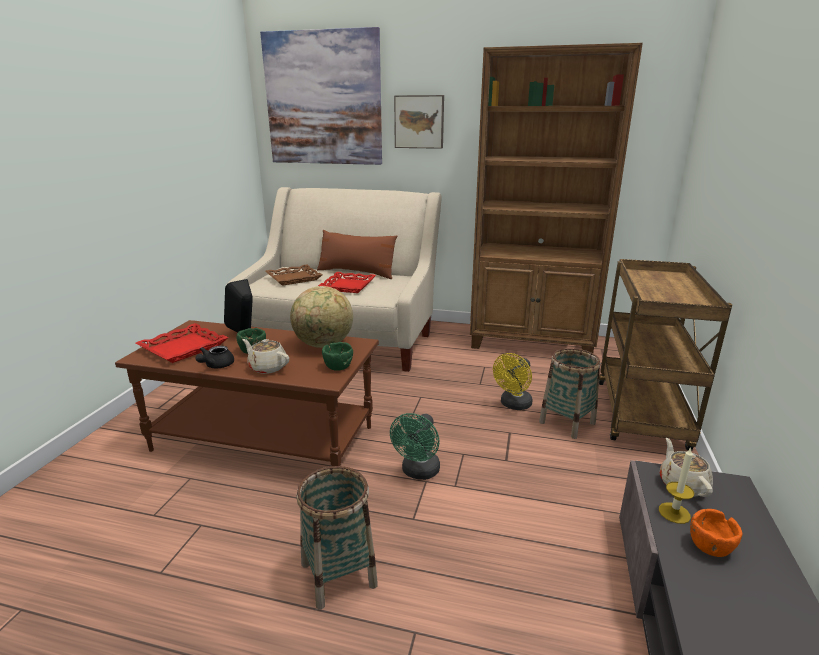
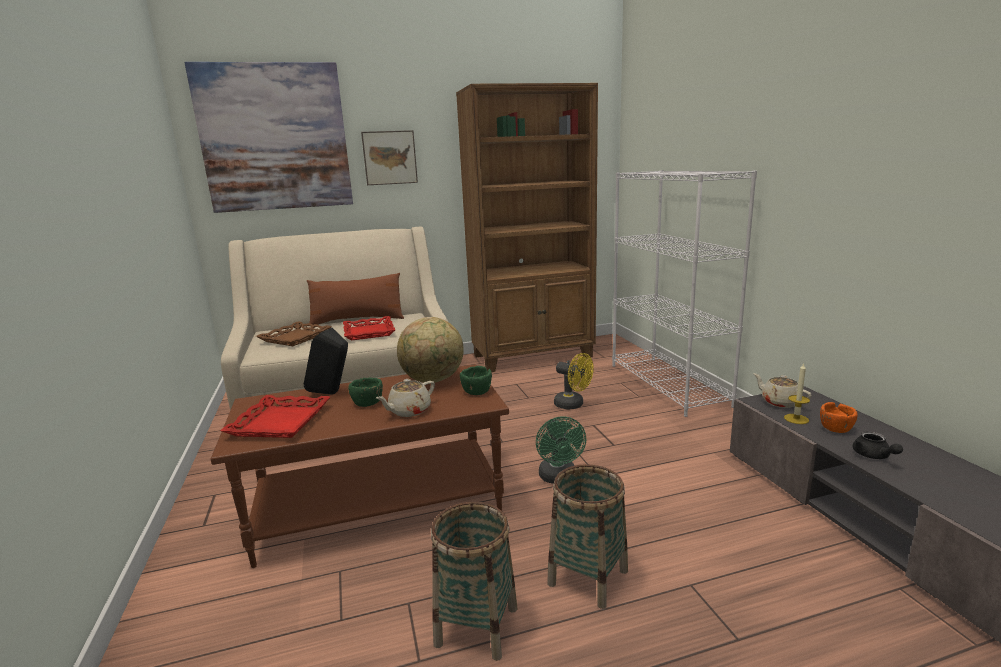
camera: 30 degrees left, 5 degrees down
black teapot [196,346,234,368] -> black teapot moved to [853,431,903,459]
beige teapot [242,339,289,374] -> beige teapot turned 45 degrees counterclockwise [376,379,435,417]
yellow fan [493,353,533,410] -> yellow fan turned 60 degrees counterclockwise [554,353,594,409]
basket [539,348,600,439] -> basket moved to [431,502,517,661]
brown cart [599,259,732,451] -> white bookcase [612,170,757,417]

